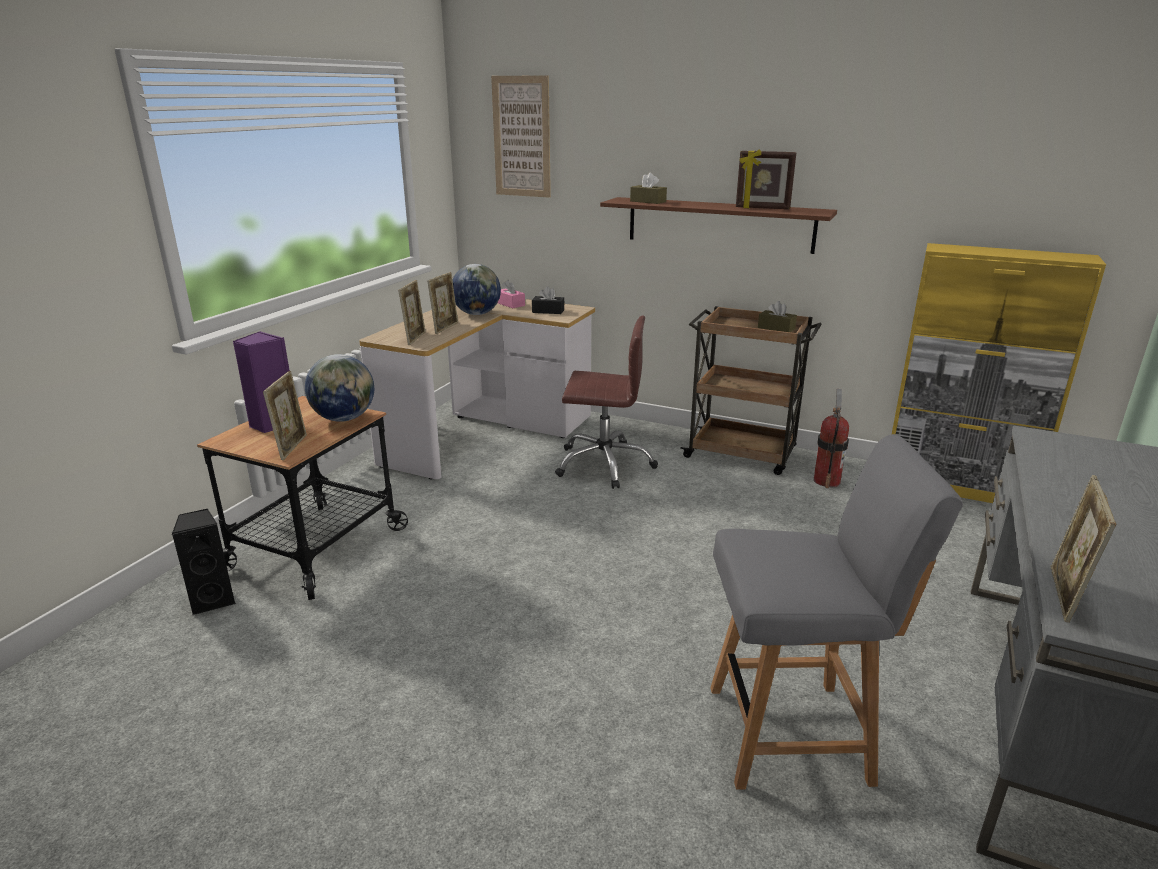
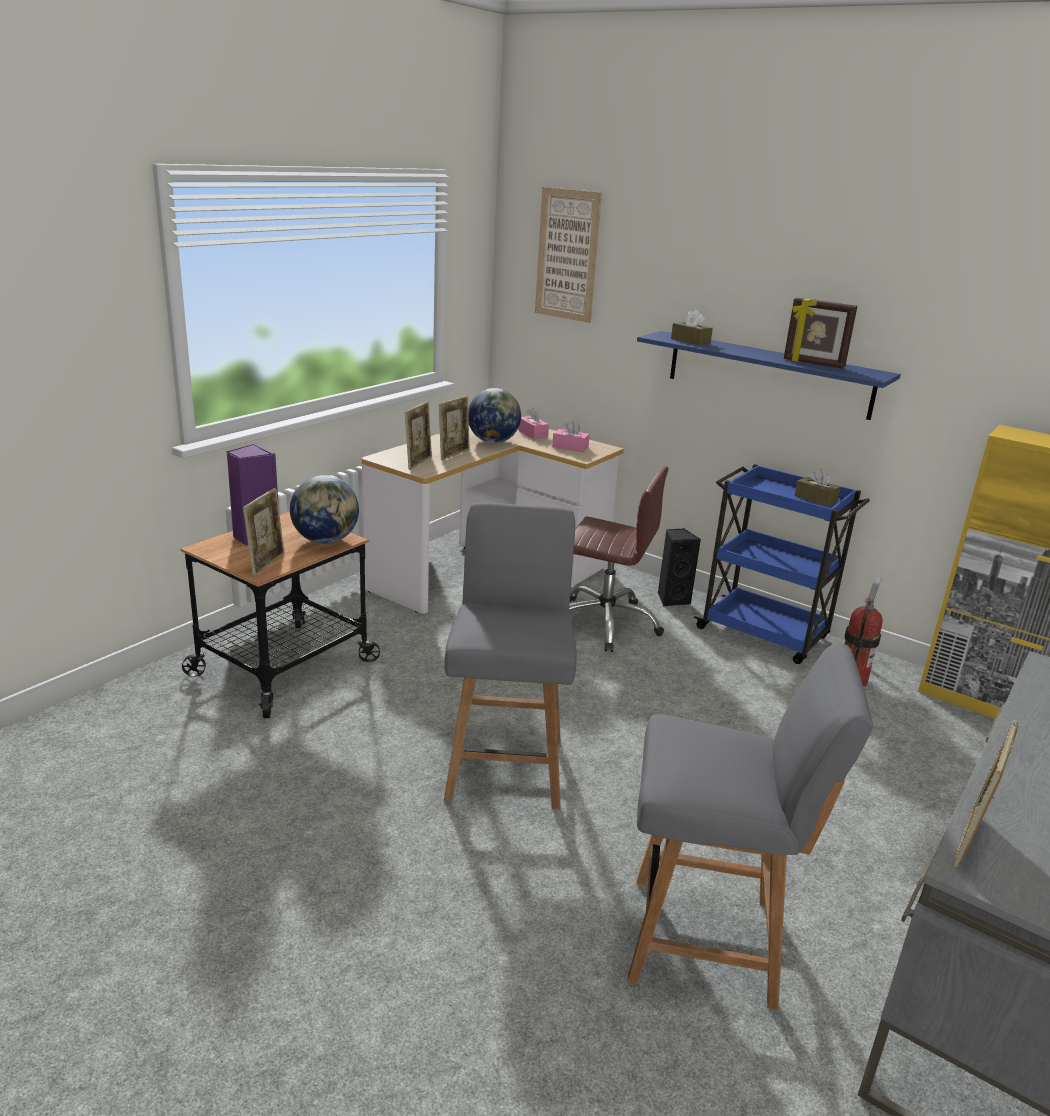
camera: 10 degrees right, 0 degrees up
black speaker [172,509,236,615] -> black speaker moved to [658,528,701,606]
black tissue box [532,286,564,314] -> pink tissue box [552,420,590,452]
brown shelf [600,197,837,254] -> blue shelf [637,331,901,420]
brown cart [680,306,822,475] -> blue cart [694,464,870,664]
none -> grey chair [444,503,577,810]

